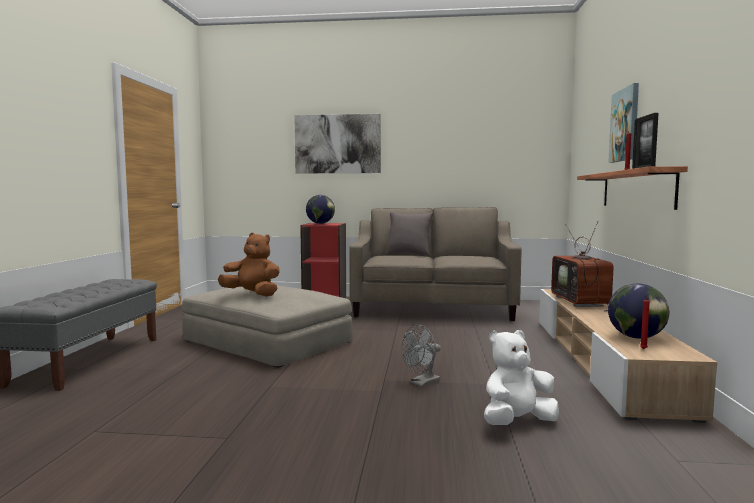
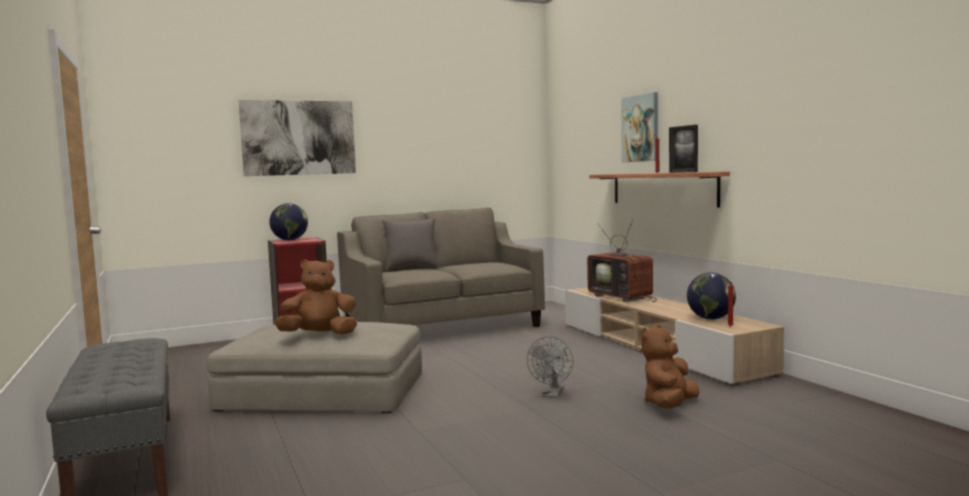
camera: 30 degrees left, 0 degrees up
white plush toy [484,330,559,425] -> brown plush toy [641,325,699,409]

